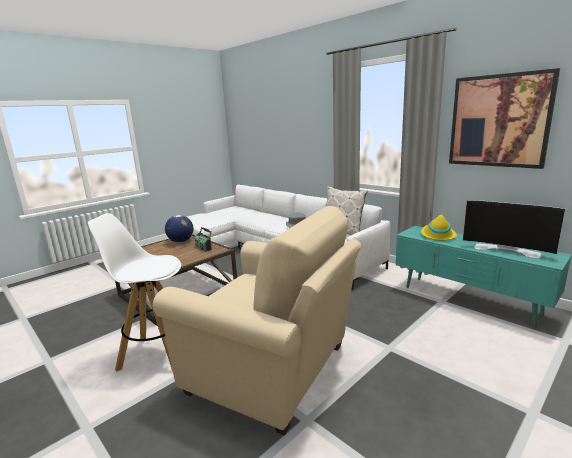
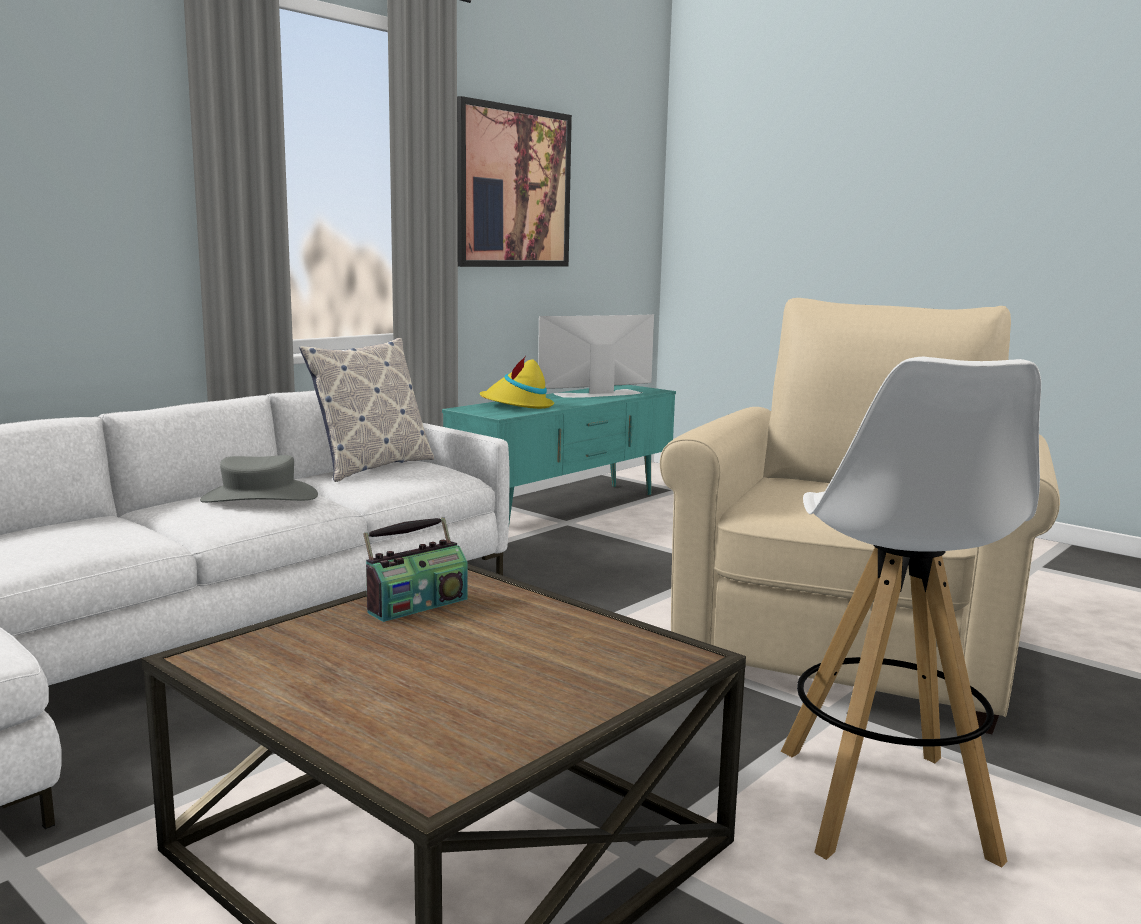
camera: 95 degrees left, 5 degrees down
globe [165,215,193,242] -> none
television [462,200,565,259] -> television turned 150 degrees counterclockwise [538,314,654,398]

